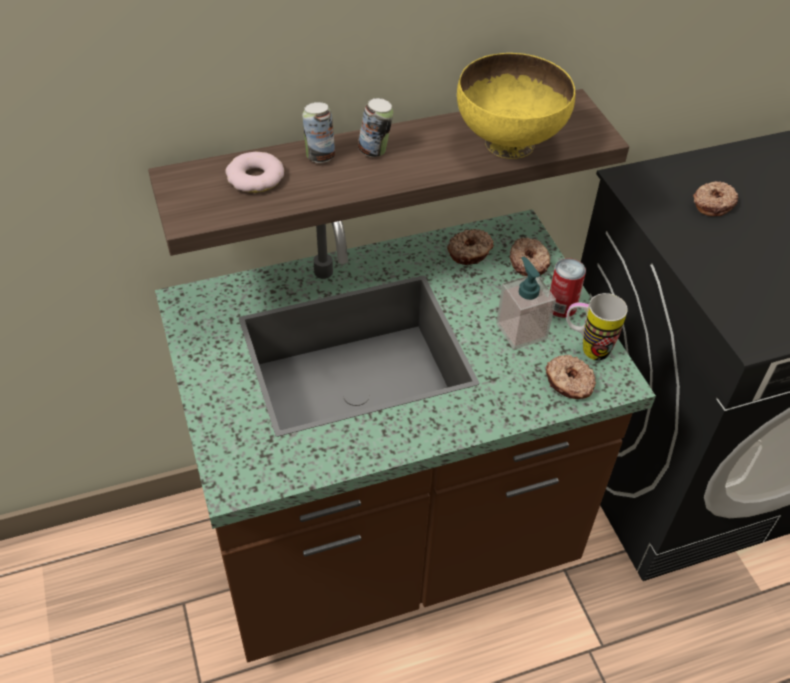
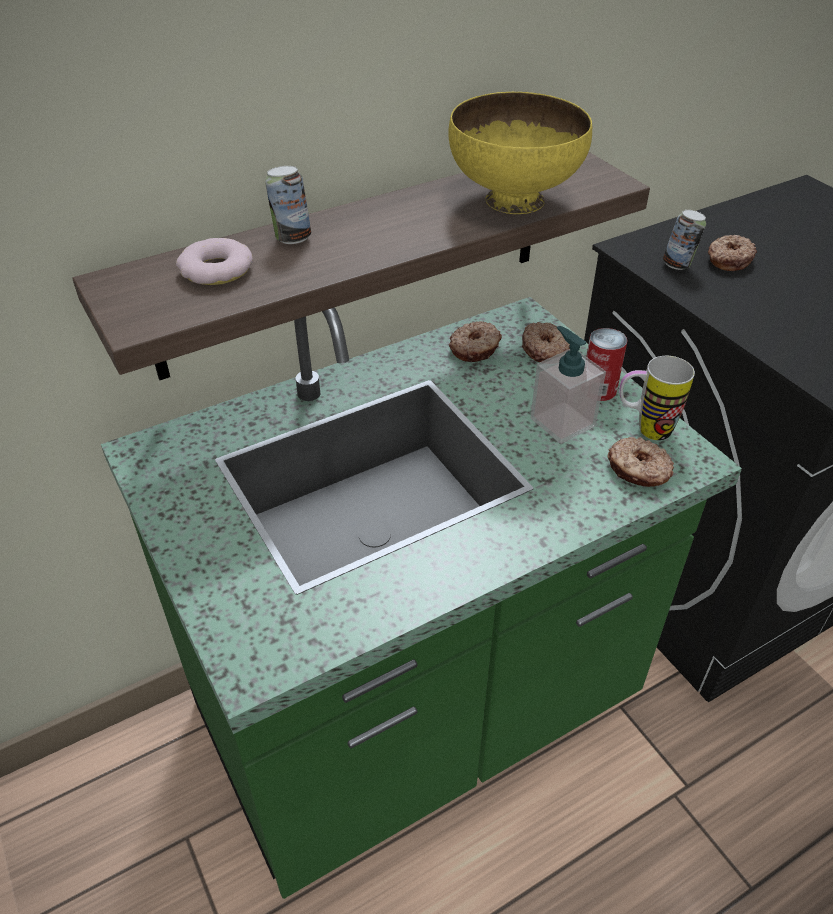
camera: 10 degrees left, 5 degrees down
brown counter [155,209,656,662] -> green counter [101,297,742,899]
can [358,98,393,157] -> can moved to [663,210,706,270]

